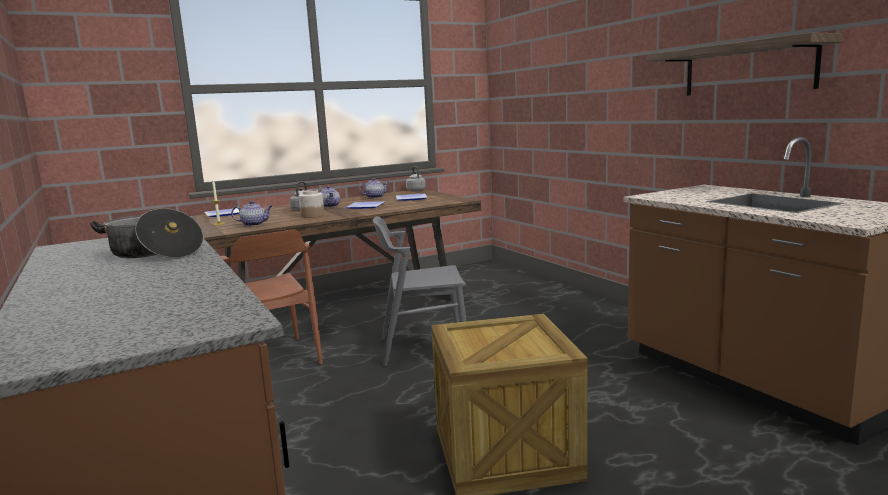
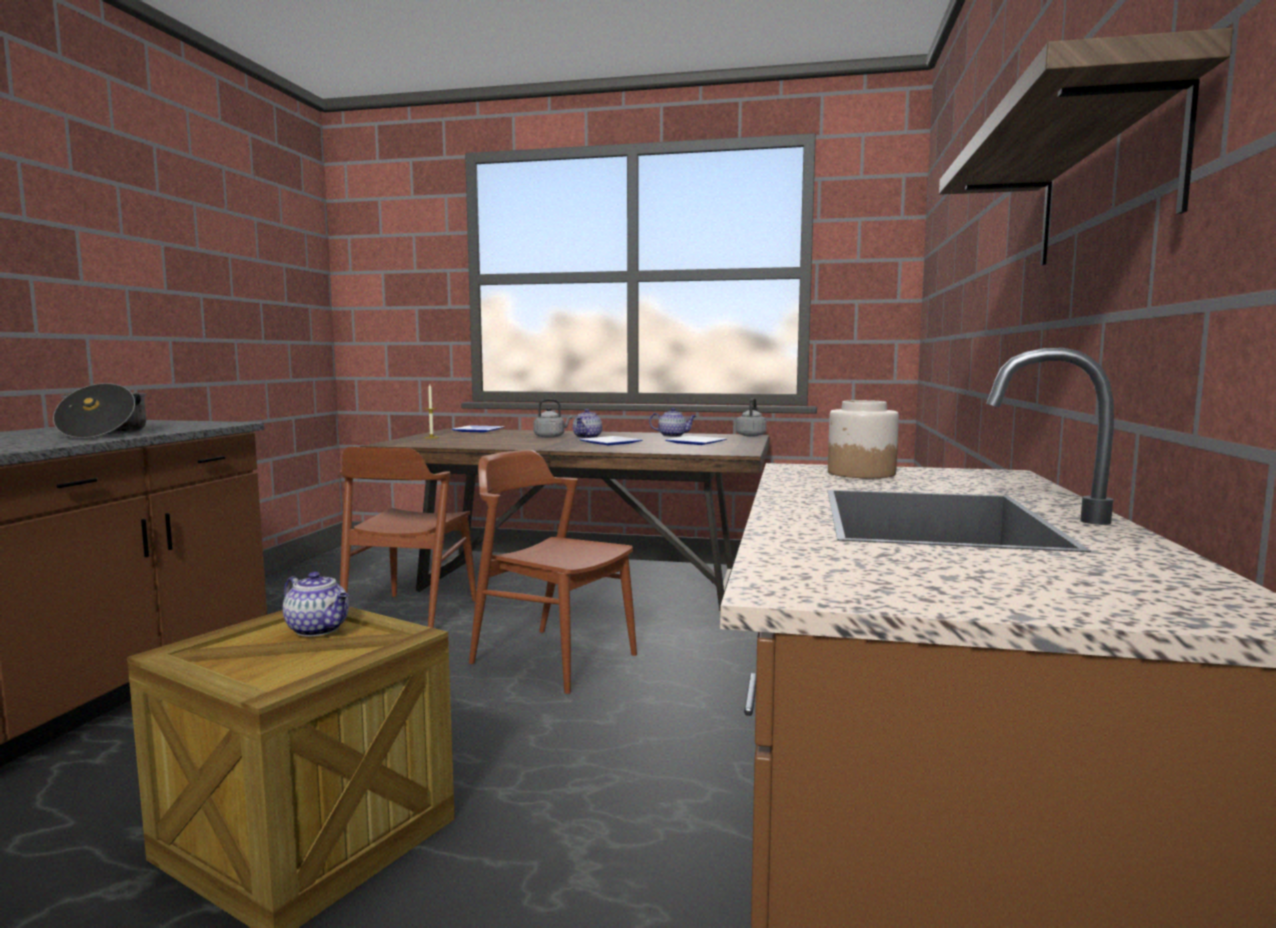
camera: 40 degrees right, 5 degrees down
teapot [231,201,272,226] -> teapot moved to [283,571,349,637]
jar [299,190,324,218] -> jar moved to [828,400,899,478]
grey chair [373,217,466,366] -> brown chair [469,450,637,694]

